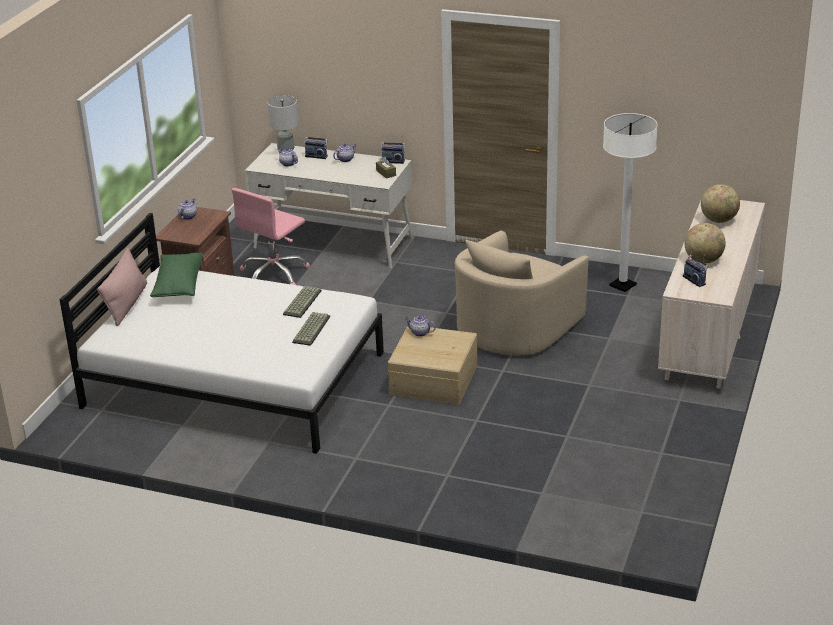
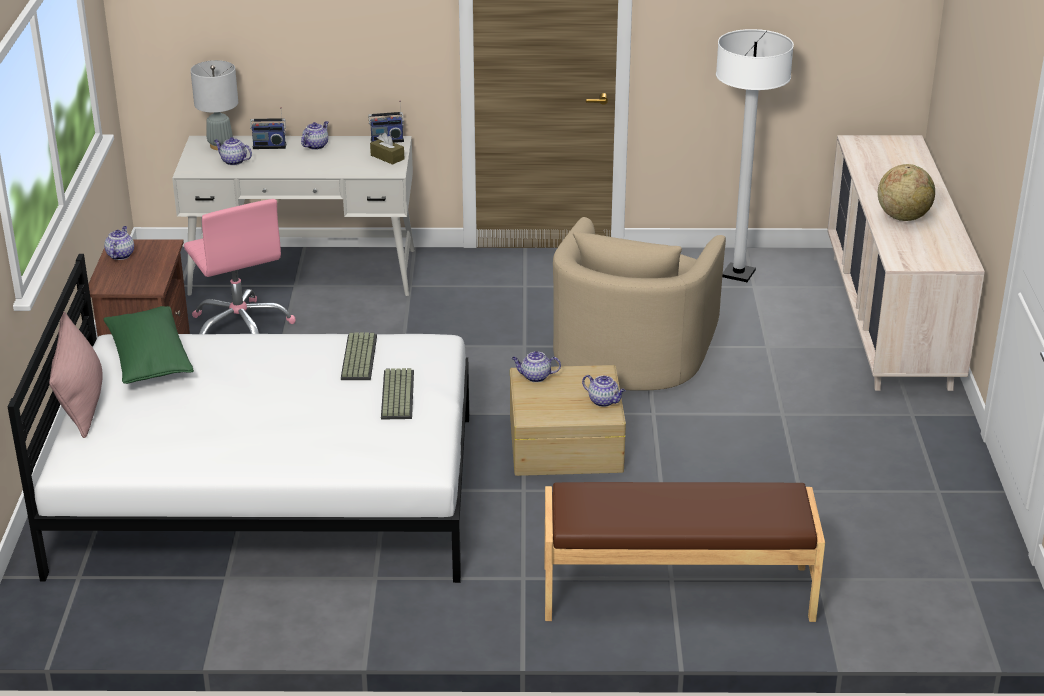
camera: 20 degrees left, 0 degrees up
pink office chair [232,188,310,285] -> pink office chair turned 45 degrees counterclockwise [184,199,296,334]
radio [683,255,709,287] -> none
globe [701,184,740,223] -> none
none -> brown bench [544,482,825,622]
none -> teapot [582,375,626,407]

